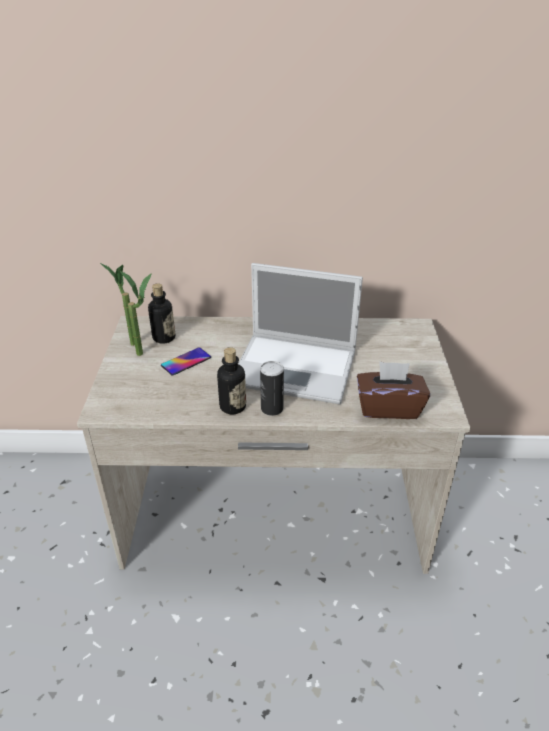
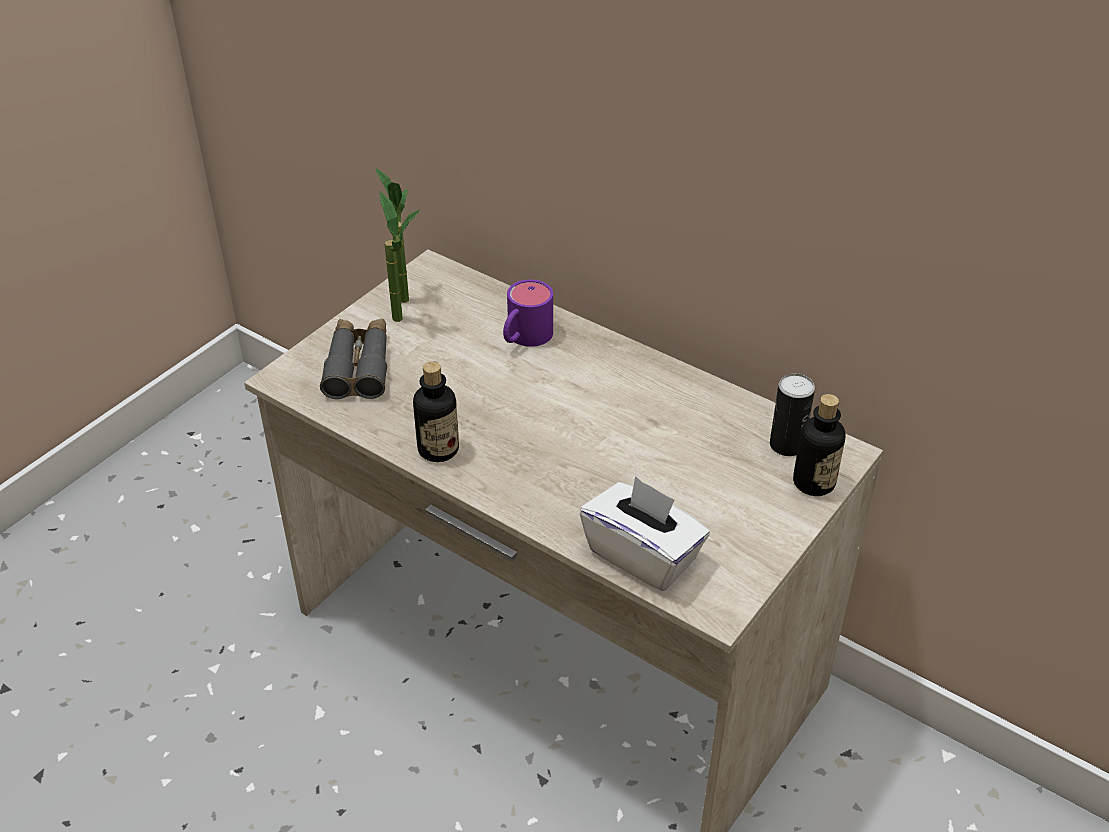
camera: 35 degrees right, 5 degrees up
bottle [148,283,175,344] -> bottle moved to [793,394,846,496]
phone [161,347,211,376] -> none
laptop [238,263,363,404] -> none
can [260,361,284,416] -> can moved to [770,373,815,456]
brown tissue box [357,361,430,419] -> white tissue box [580,476,710,591]
none -> grey binoculars [320,318,387,399]
none -> purple mug [503,280,553,347]

